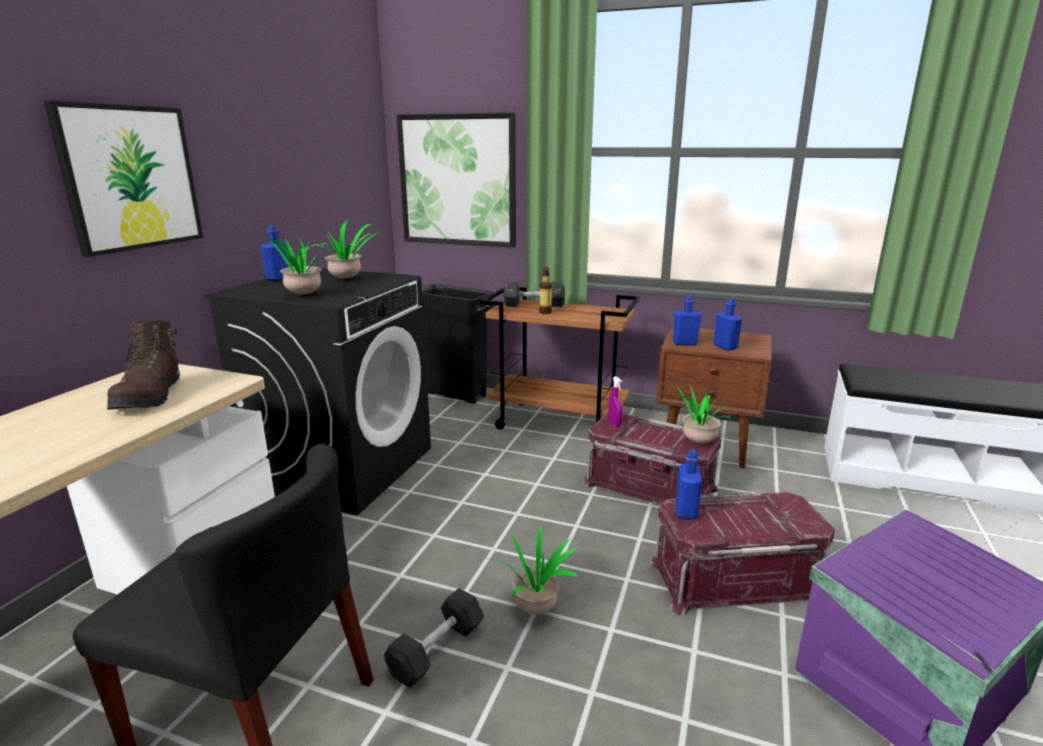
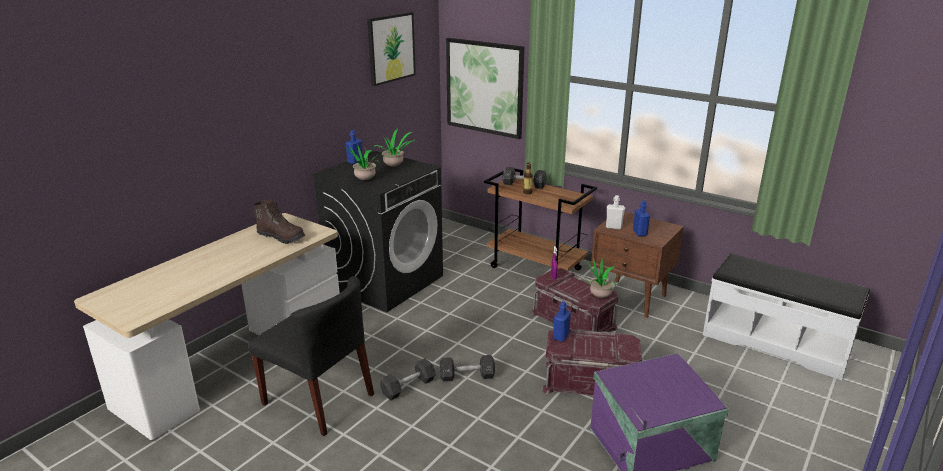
camera: 15 degrees right, 5 degrees up
picture [44,100,203,257] -> picture moved to [367,12,416,86]
brown boot [107,320,180,410] -> brown boot turned 75 degrees counterclockwise [253,200,305,244]
black trash can [421,284,494,404] -> none
potted plant [483,524,579,615] -> black dumbbell [440,355,495,382]
blue bottle [673,295,702,345] -> white bottle [606,195,625,229]

